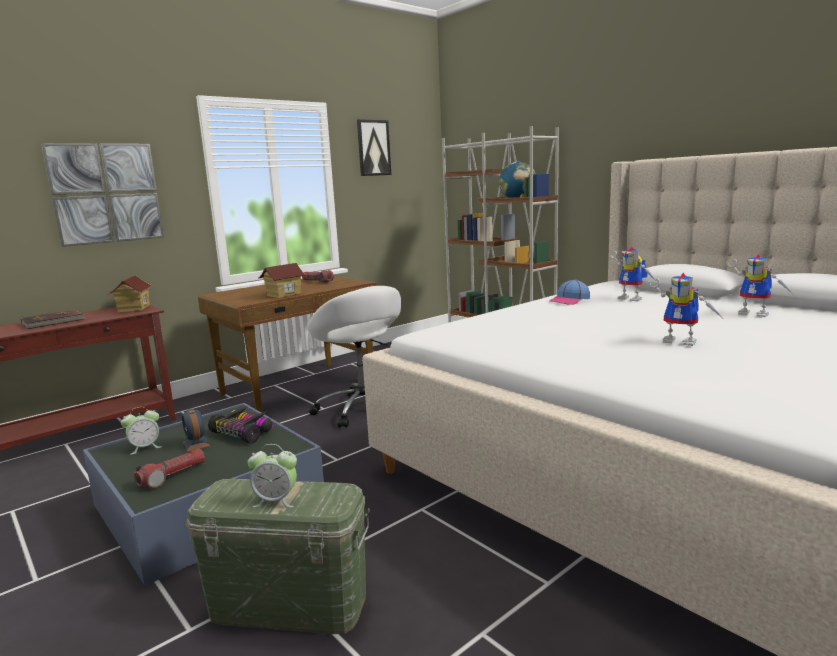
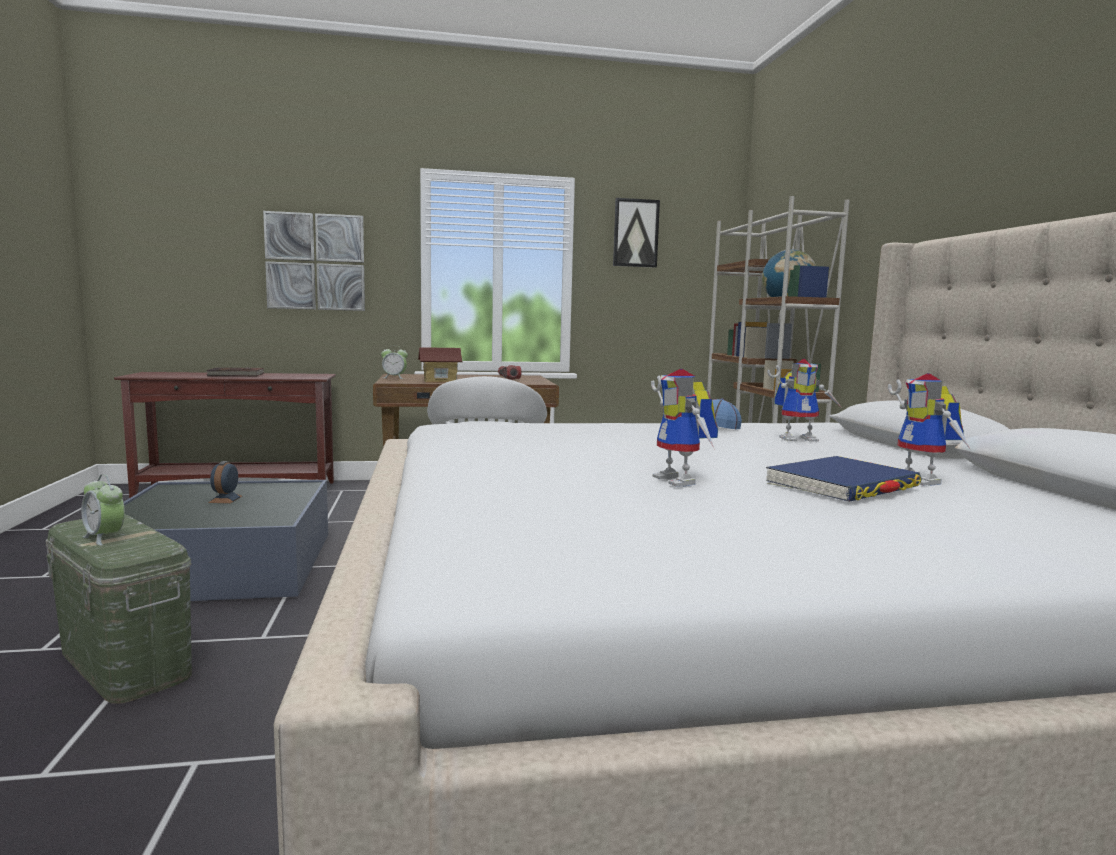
camera: 30 degrees right, 5 degrees down
toy house [107,275,153,312] -> none
alarm clock [121,407,162,455] -> alarm clock moved to [381,345,408,379]
flashlight [134,449,205,488] -> none
toy car [208,407,273,444] -> none
toy robot [610,247,657,301] -> toy robot turned 90 degrees counterclockwise [767,358,842,442]
none -> blue book [766,456,922,502]

